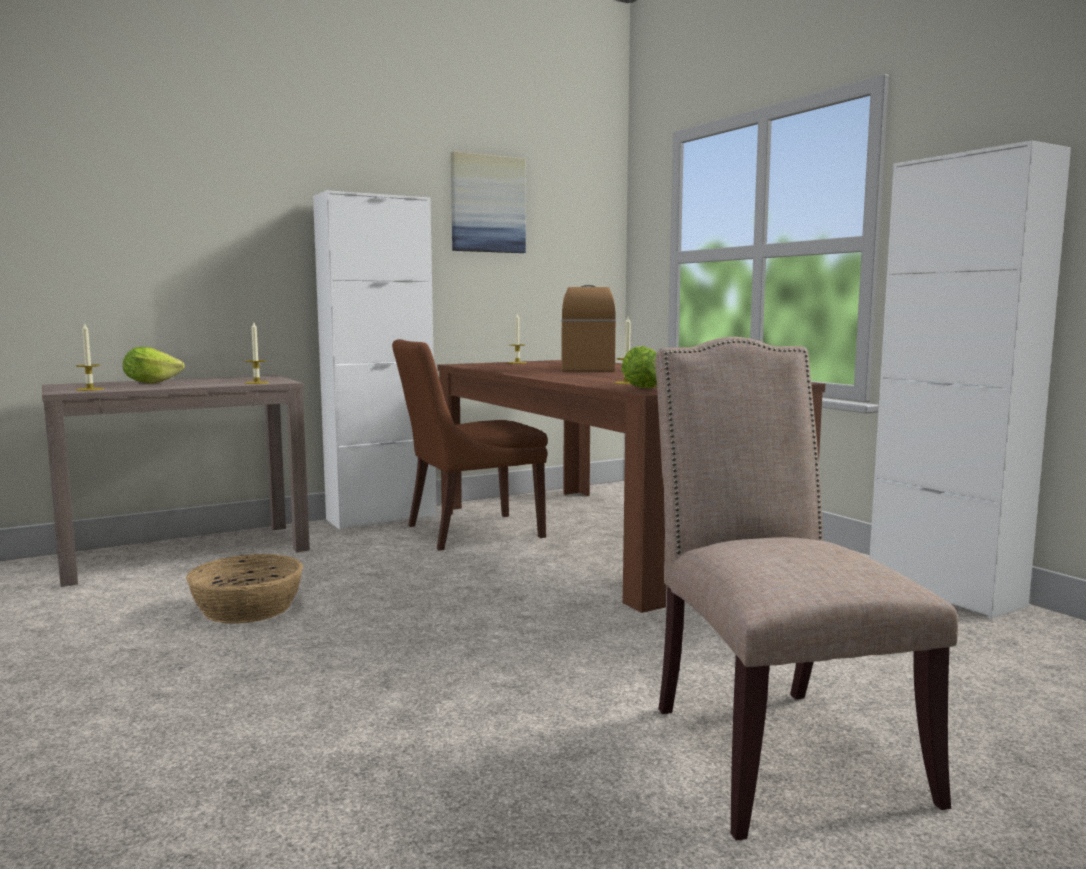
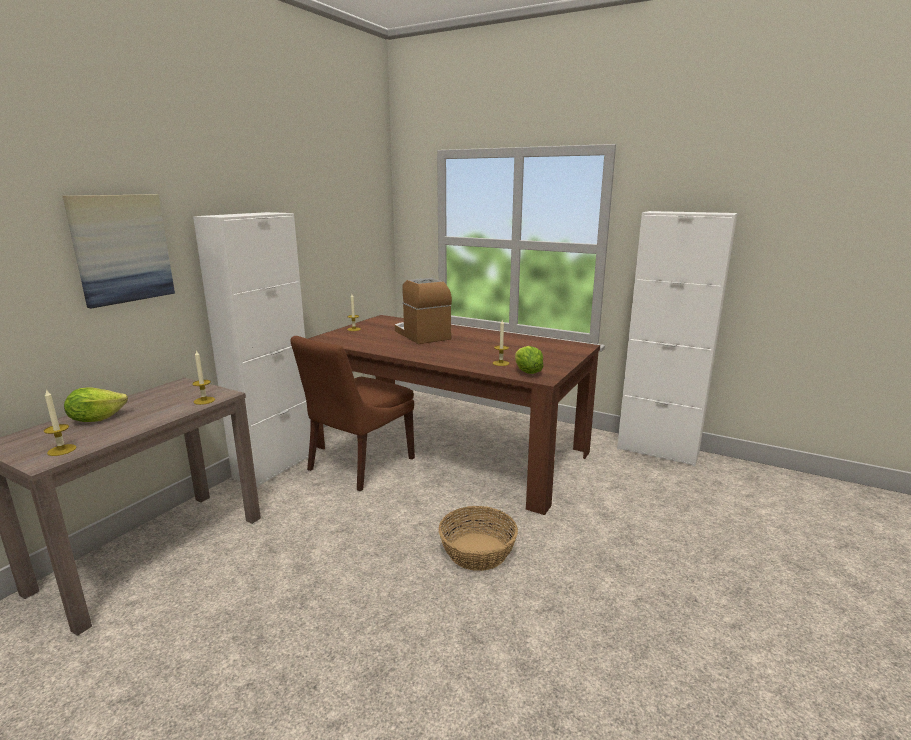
camera: 30 degrees left, 10 degrees up
basket [186,554,303,624] -> basket moved to [438,506,518,571]
picture [451,151,526,253] -> picture moved to [63,194,175,309]
beige chair [655,337,958,840] -> none

